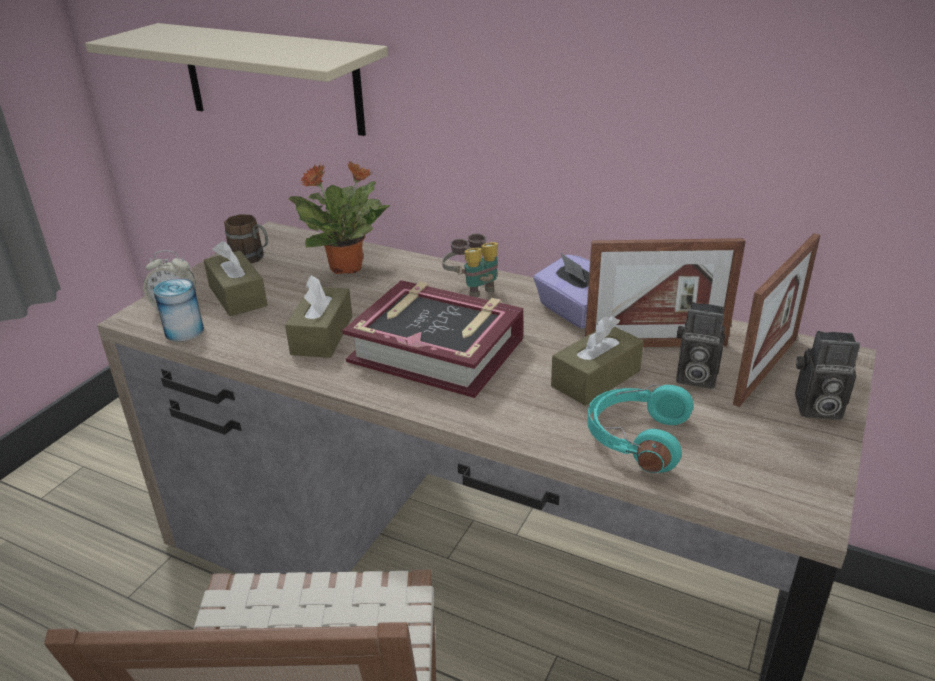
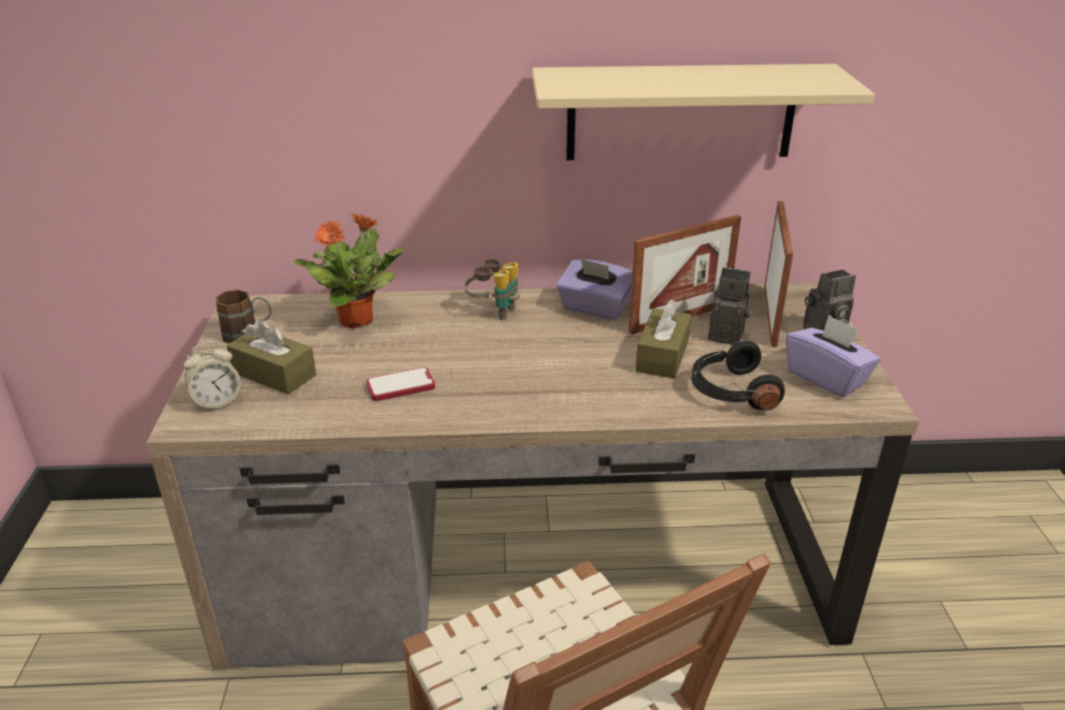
camera: 30 degrees left, 0 degrees up
beige shelf [85,23,388,136] -> beige shelf moved to [532,64,875,160]
can [153,278,204,342] -> none
brown tissue box [285,275,353,358] -> phone [366,367,435,401]
book [342,280,523,398] -> none
turquoise headphones [587,384,694,473] -> black headphones [691,341,785,410]
camera [676,302,725,389] -> camera turned 150 degrees counterclockwise [708,267,751,345]
none -> purple tissue box [786,315,881,397]

